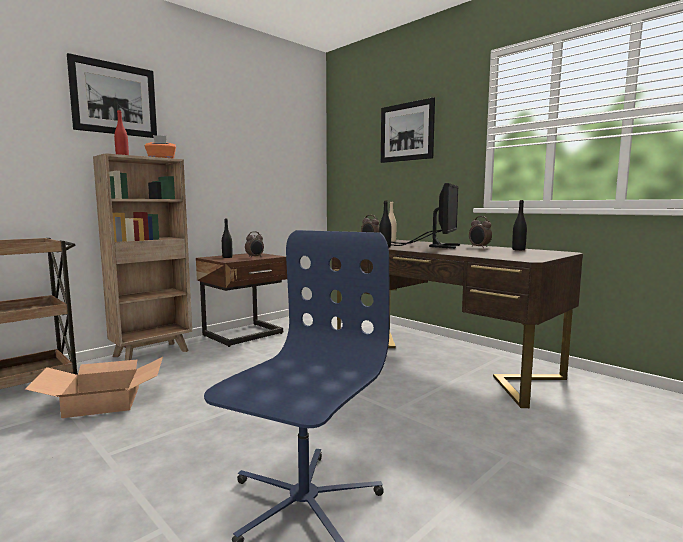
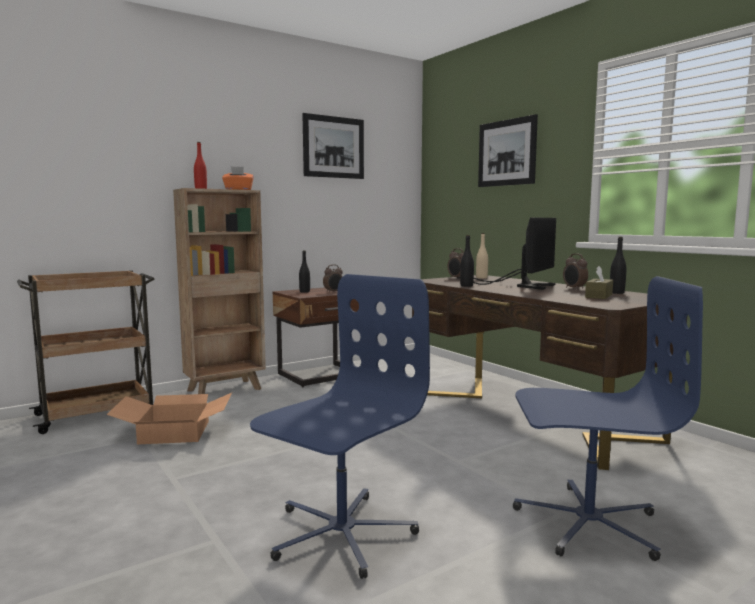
camera: 10 degrees right, 0 degrees up
picture [67,53,157,138] -> picture moved to [302,113,364,179]
none -> blue office chair [513,276,703,561]
none -> brown tissue box [585,266,613,299]

